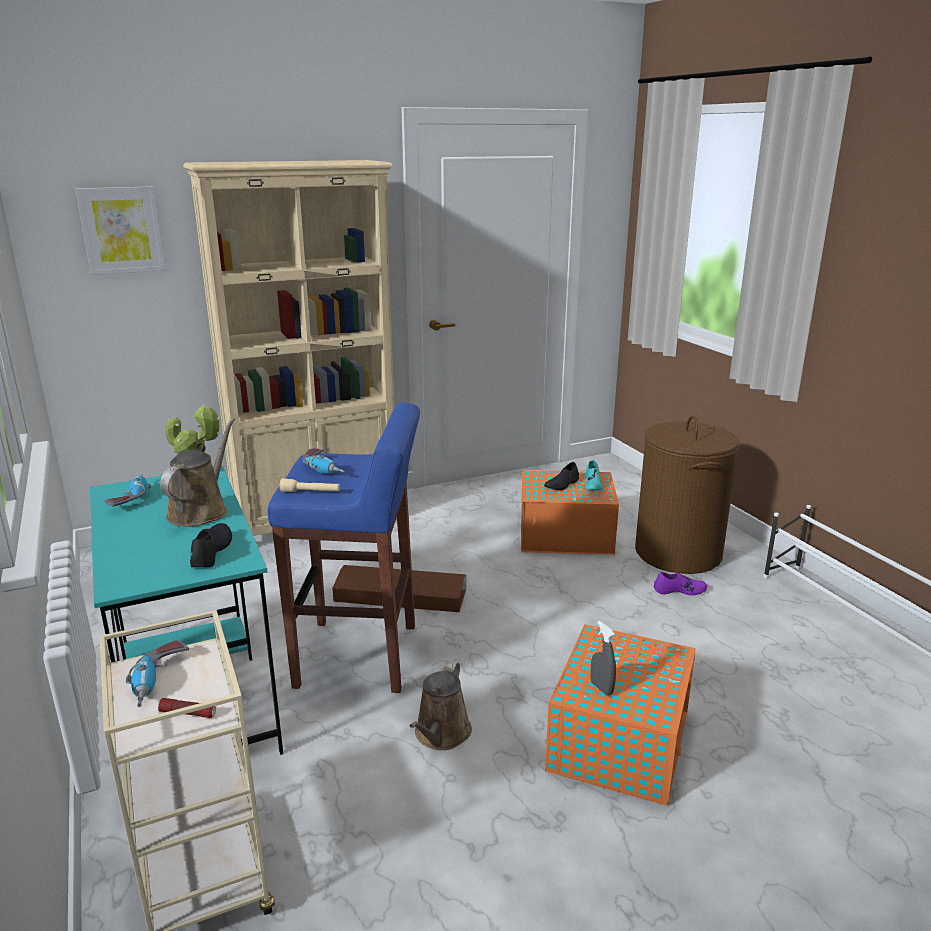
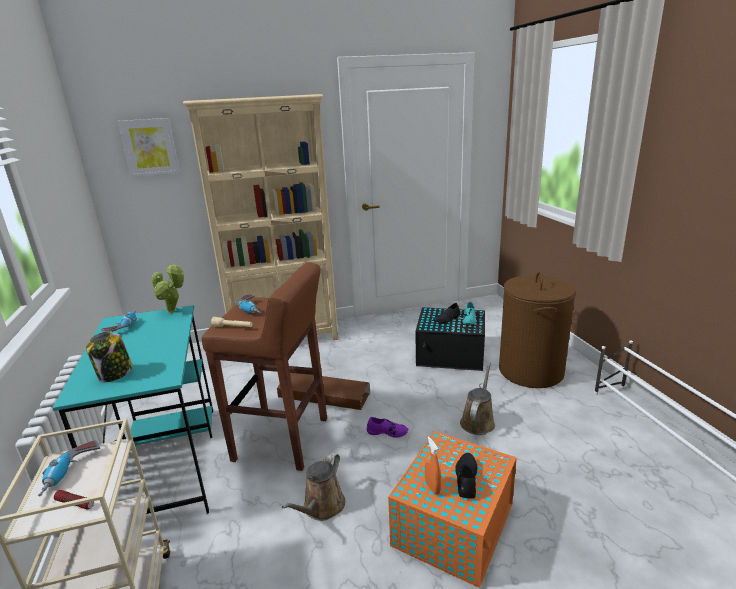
camera: 10 degrees right, 0 degrees up
brown watering can [160,418,235,527] -> brown watering can moved to [460,363,495,435]
black shoe [190,523,232,567] -> black shoe moved to [455,453,477,499]
blue stool [268,402,420,693] -> brown stool [202,263,327,471]
orange storage box [521,470,619,555] -> black storage box [415,308,485,371]
grey spray bottle [590,621,616,696] -> orange spray bottle [425,436,441,495]
purple shoe [654,572,708,595] -> purple shoe moved to [367,417,408,438]
none -> jar [86,331,133,383]

